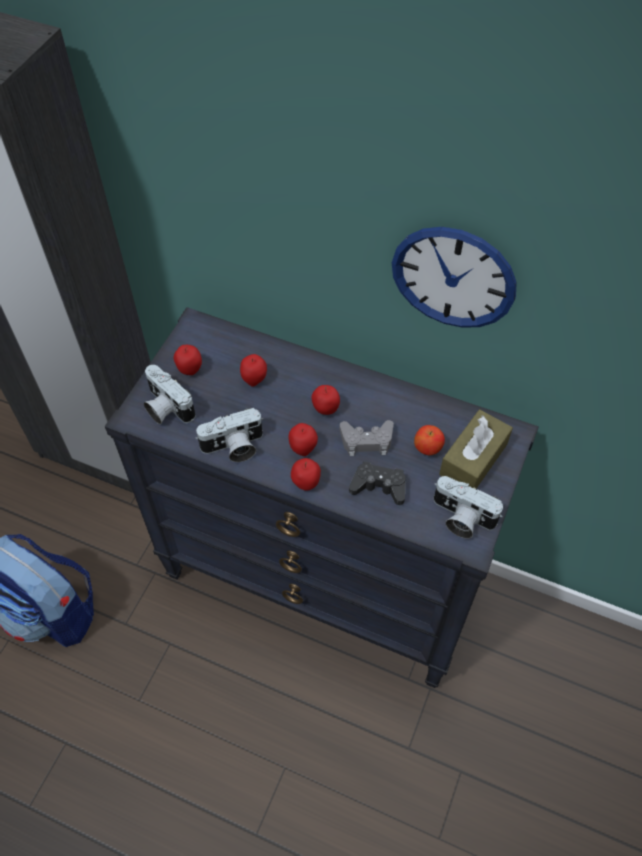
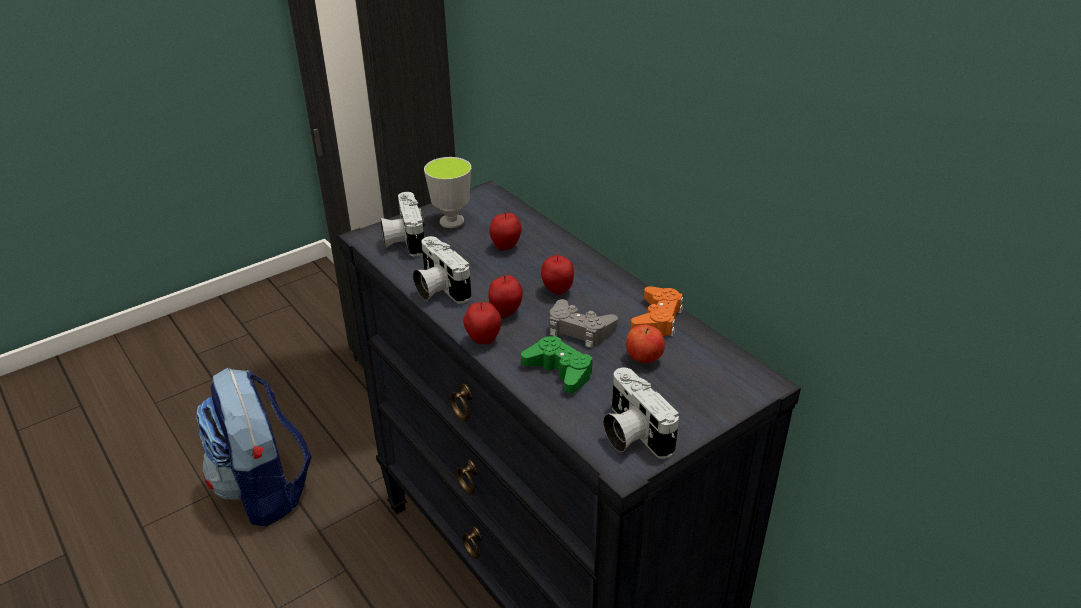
camera: 30 degrees right, 20 degrees down
apple [174,345,202,375] -> cup [424,157,471,228]
camera [195,408,263,462] -> camera turned 45 degrees clockwise [413,236,472,303]
black game controller [349,461,406,505] -> green game controller [521,336,593,393]
wall clock [392,227,517,328] -> none
brown tissue box [439,410,513,489] -> none
none -> orange game controller [631,286,683,337]

